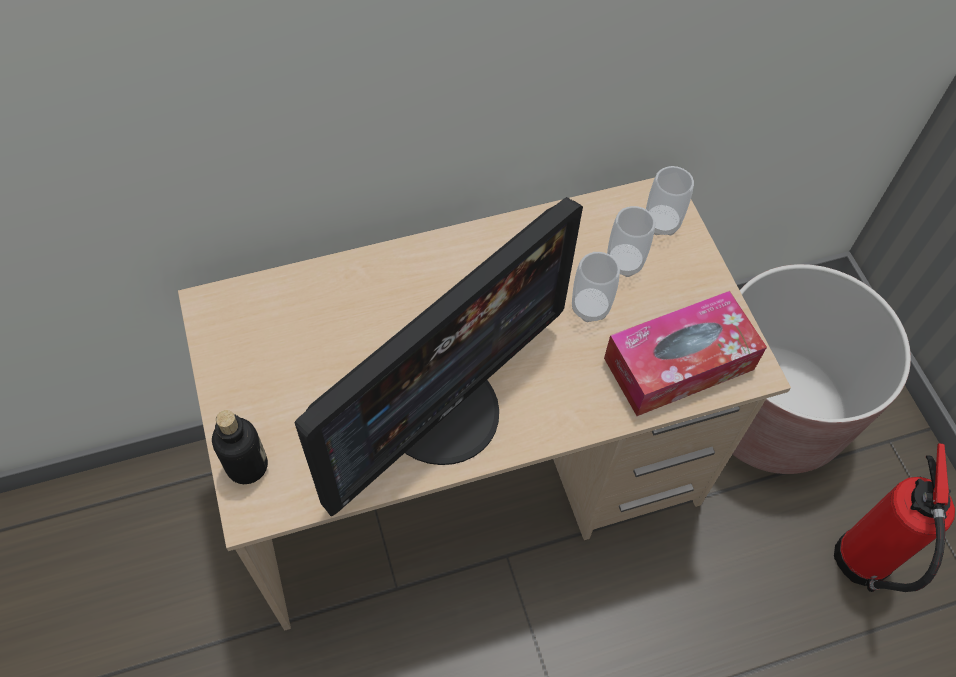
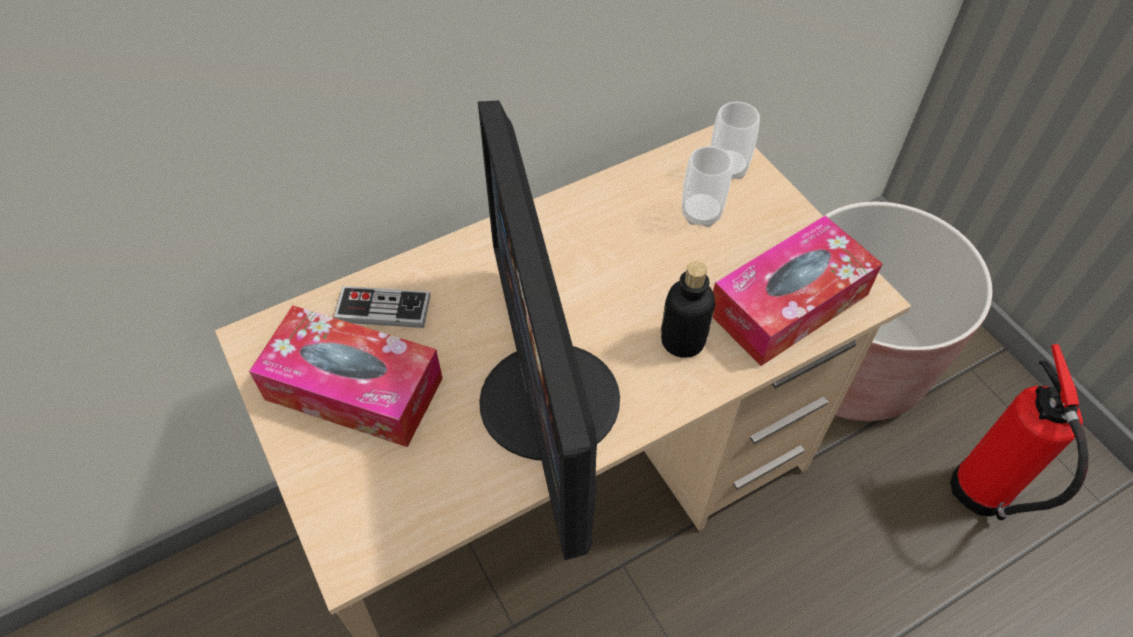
camera: 10 degrees left, 5 degrees down
bottle [212,410,268,484] -> bottle moved to [660,261,716,358]
monitor [295,197,583,516] -> monitor turned 135 degrees clockwise [478,100,620,560]
cup [572,252,620,322] -> none
none -> tissue box [249,305,443,447]
none -> game controller [334,286,431,328]

